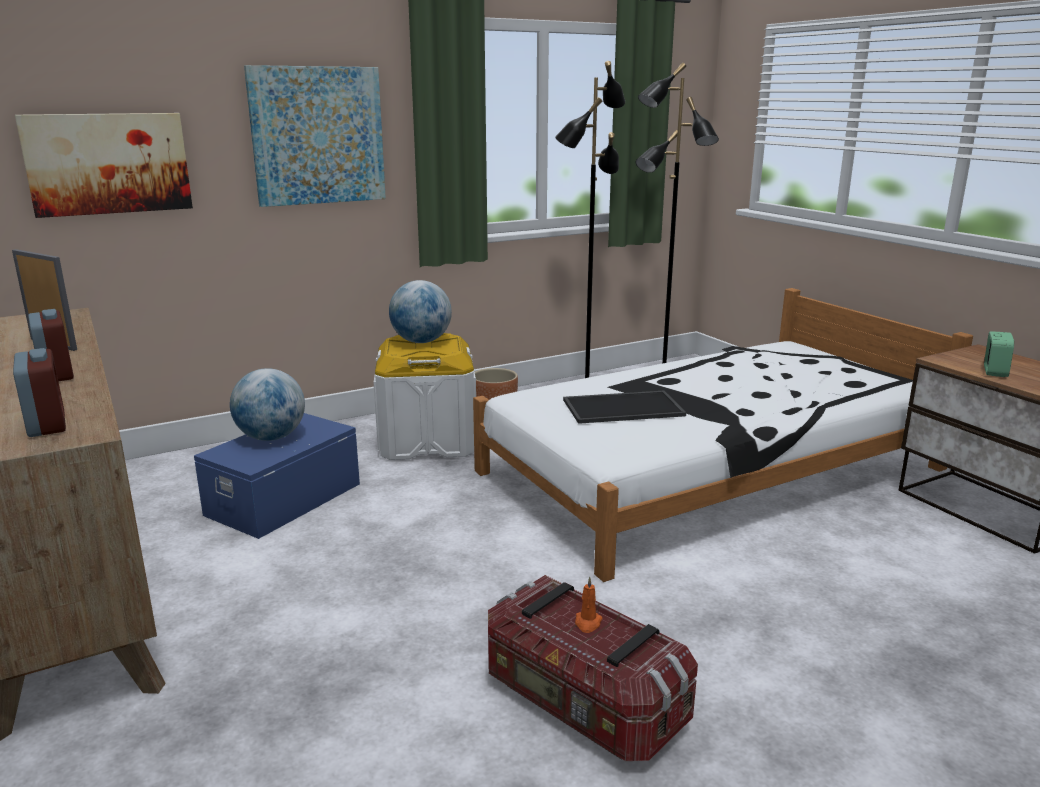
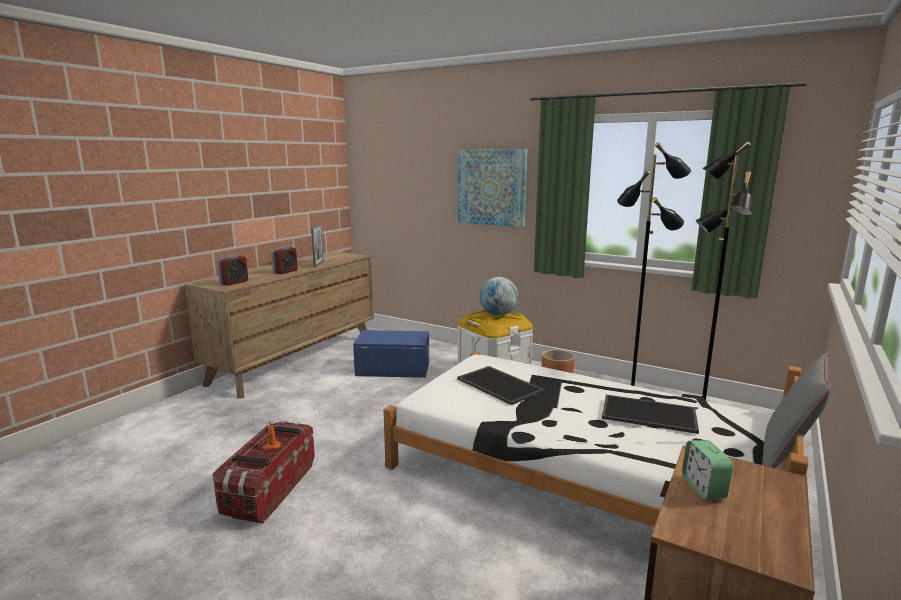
camera: 60 degrees right, 5 degrees down
picture [15,113,193,218] -> none
globe [230,368,305,441] -> none
alarm clock [984,331,1014,377] -> alarm clock turned 90 degrees clockwise [682,440,733,499]
none -> tray [602,395,699,434]
none -> grey pillow [762,352,831,468]

